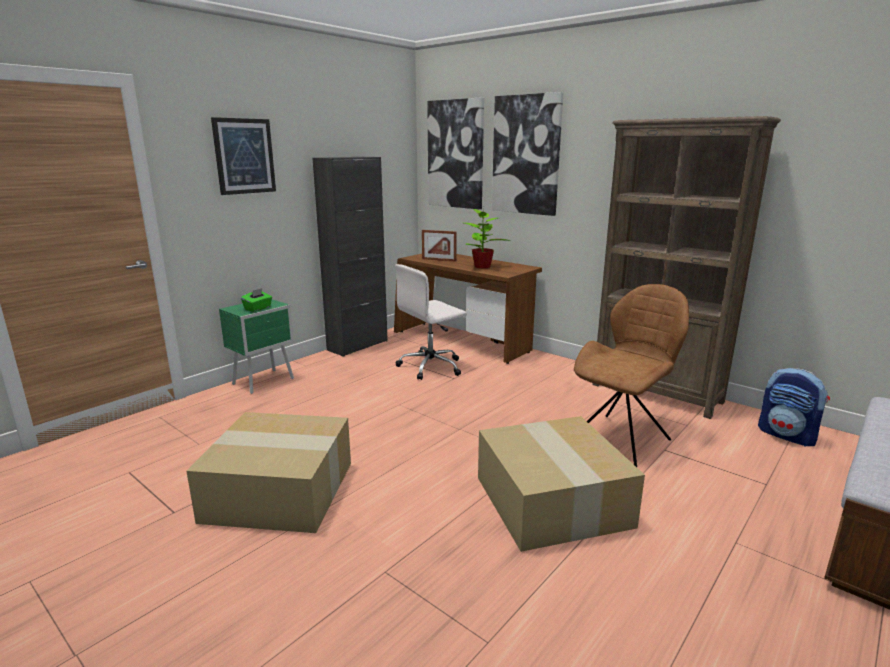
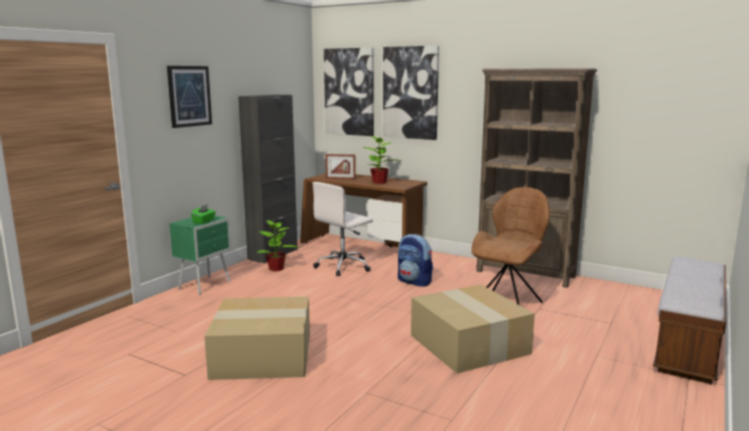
camera: 10 degrees left, 5 degrees down
backpack [758,368,830,446] -> backpack moved to [398,234,433,287]
none -> potted plant [257,219,299,271]

